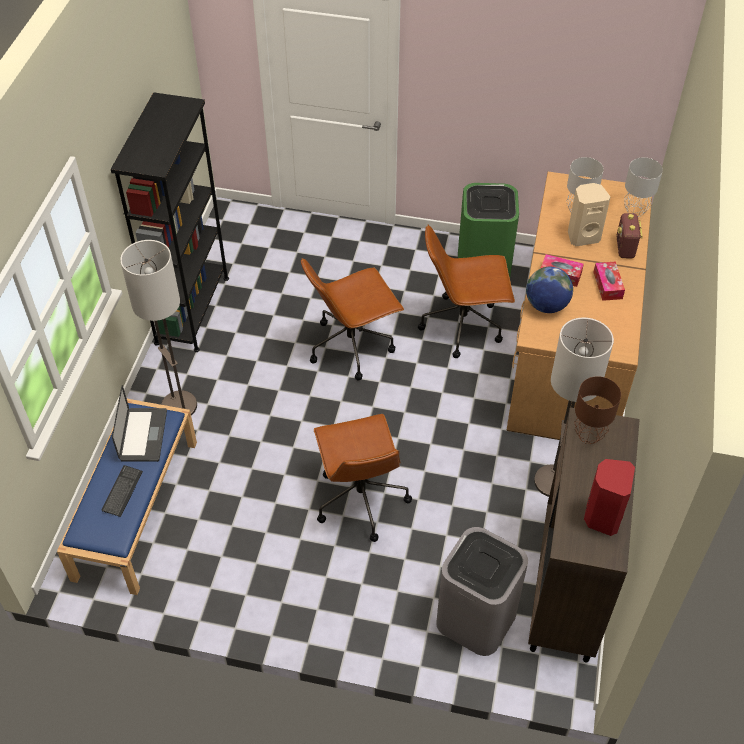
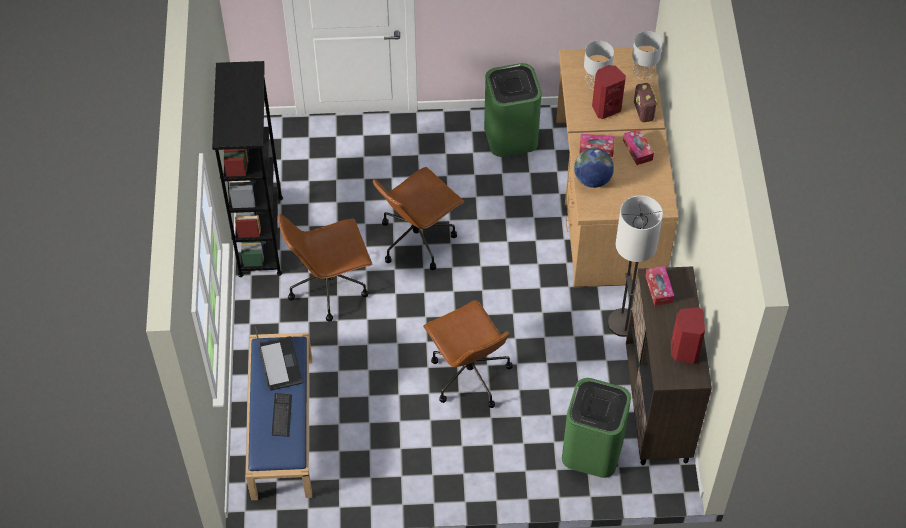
camera: 15 degrees left, 5 degrees up
floor lamp [120,240,197,416] -> none
brown office chair [418,225,515,358] -> brown office chair moved to [278,214,372,322]
grey trash can [436,527,528,656] -> green trash can [562,378,631,478]
beige speaker [568,183,611,246] -> red speaker [592,65,626,119]
brown table lamp [574,376,621,444] -> tissue box [645,266,674,306]

